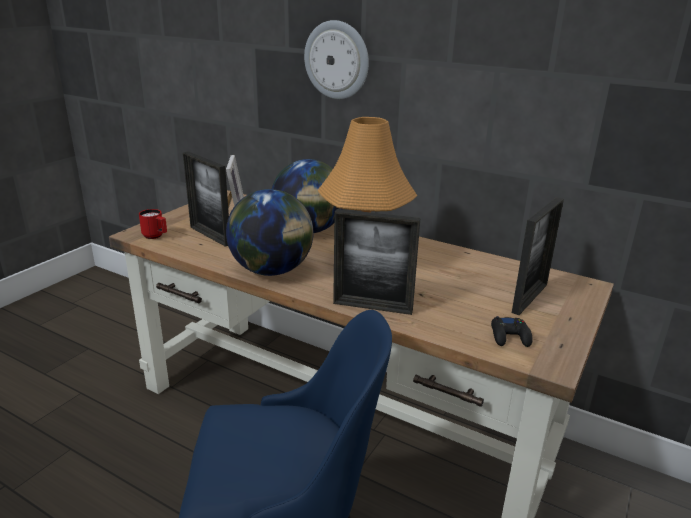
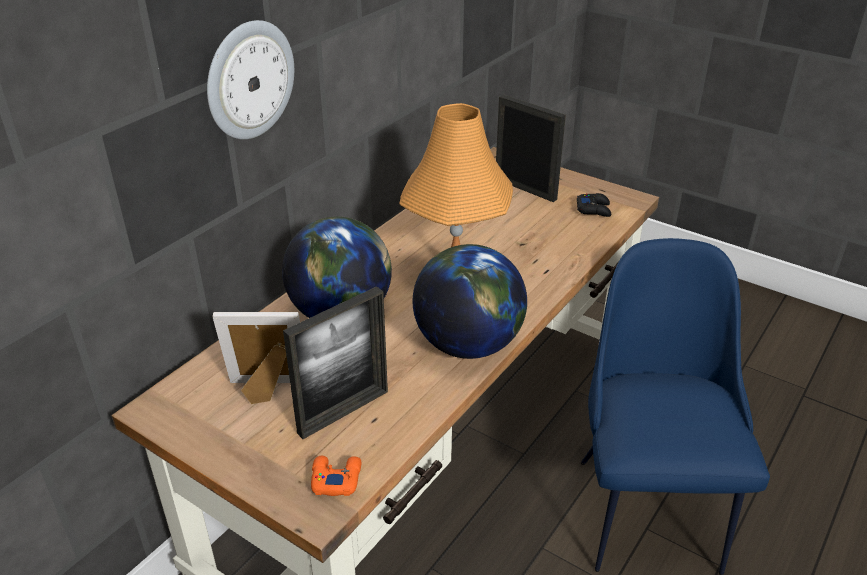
camera: 85 degrees left, 10 degrees up
red mug [139,209,167,239] -> orange game controller [311,456,361,496]
picture frame [333,209,420,315] -> none

